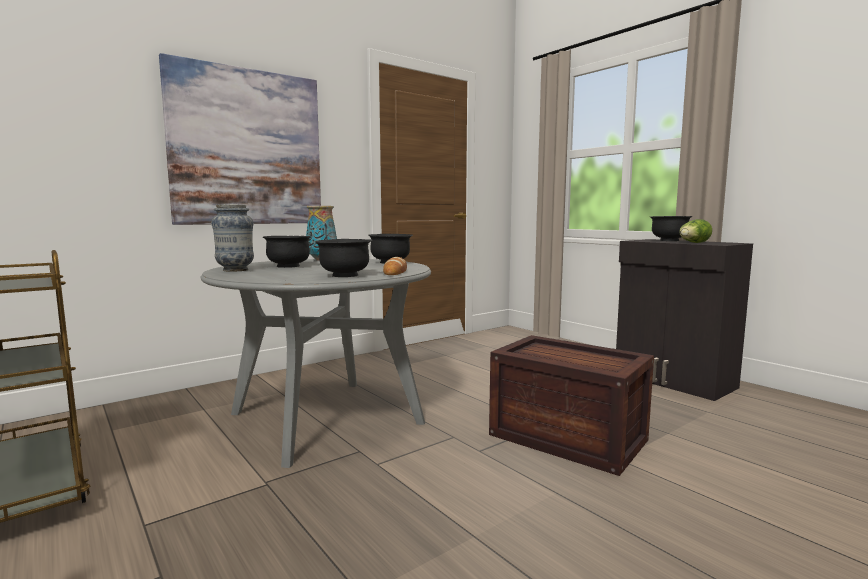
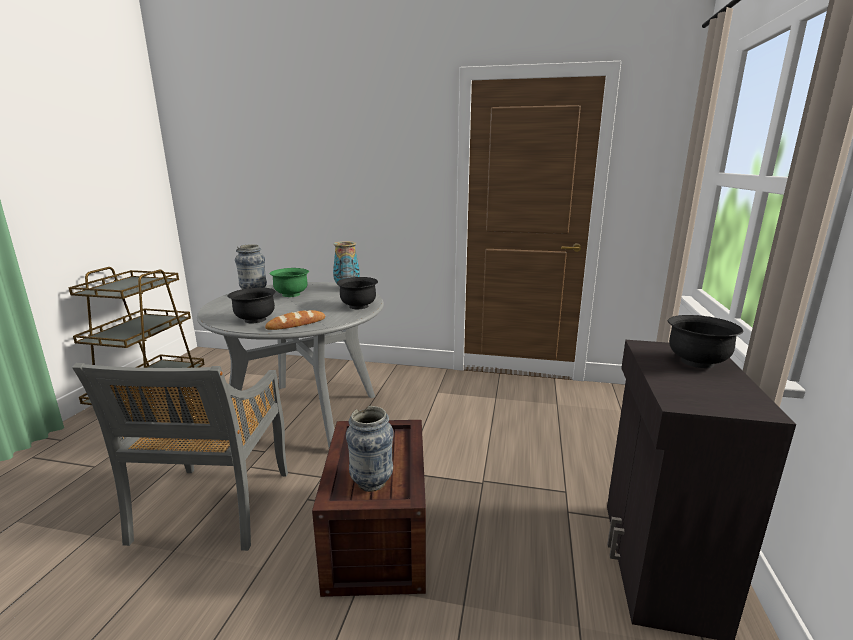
camera: 50 degrees right, 10 degrees up
picture [159,53,321,225] -> none
black bowl [262,236,312,268] -> green bowl [270,268,309,297]
lettuce [679,219,712,243] -> none
none -> grey chair [72,363,288,551]
none -> vase [346,406,394,492]

